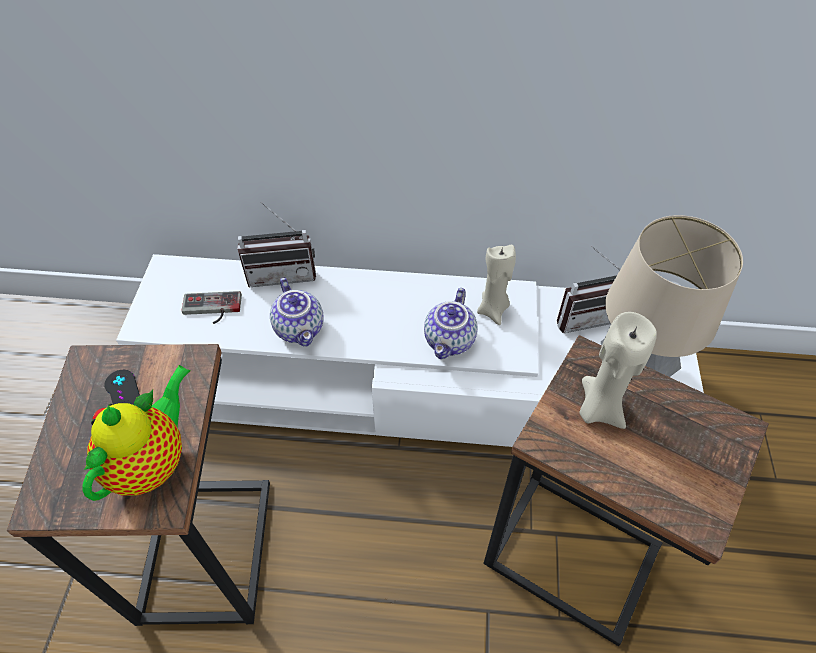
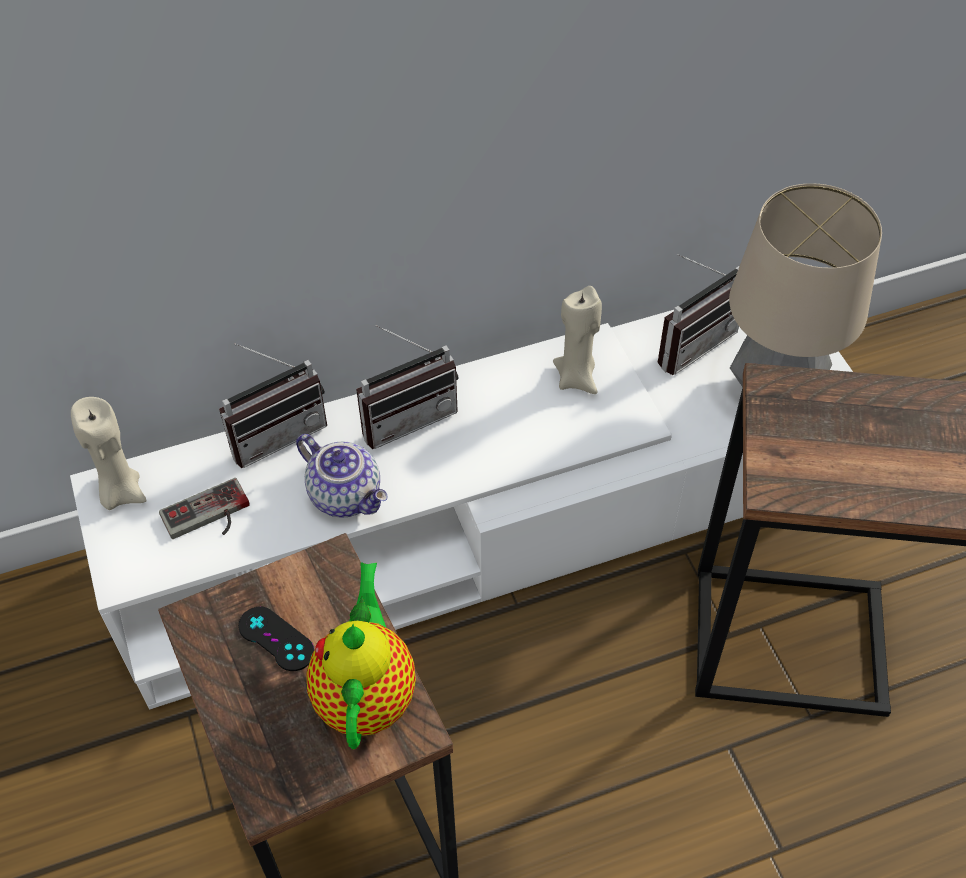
camera: 25 degrees left, 0 degrees up
teapot [424,288,478,359] -> none
beige candle [579,312,657,429] -> beige candle moved to [71,397,146,510]
none -> radio [356,325,459,449]

